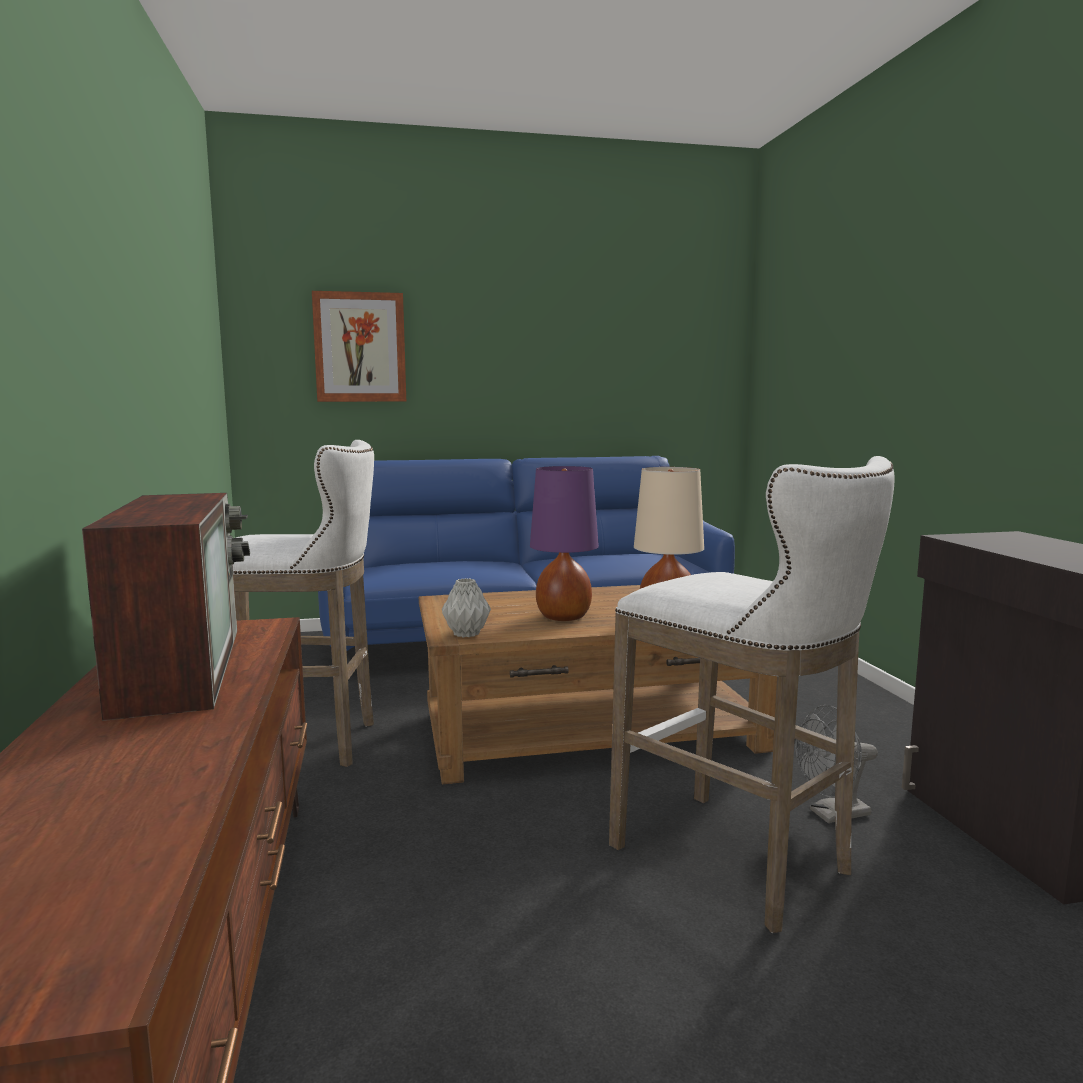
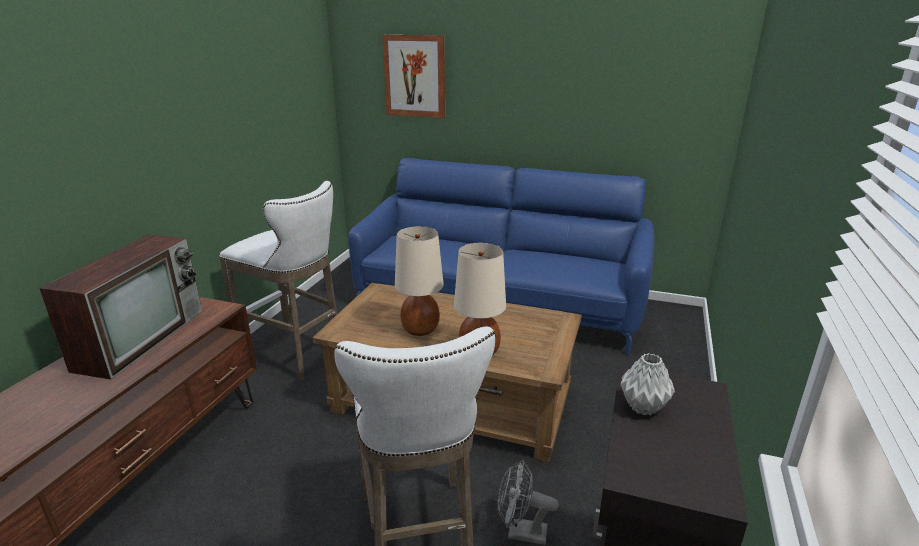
camera: 30 degrees right, 15 degrees up
grey vase [442,578,491,637] -> grey vase moved to [620,353,675,415]
purple table lamp [530,466,599,621] -> beige table lamp [395,226,444,336]

